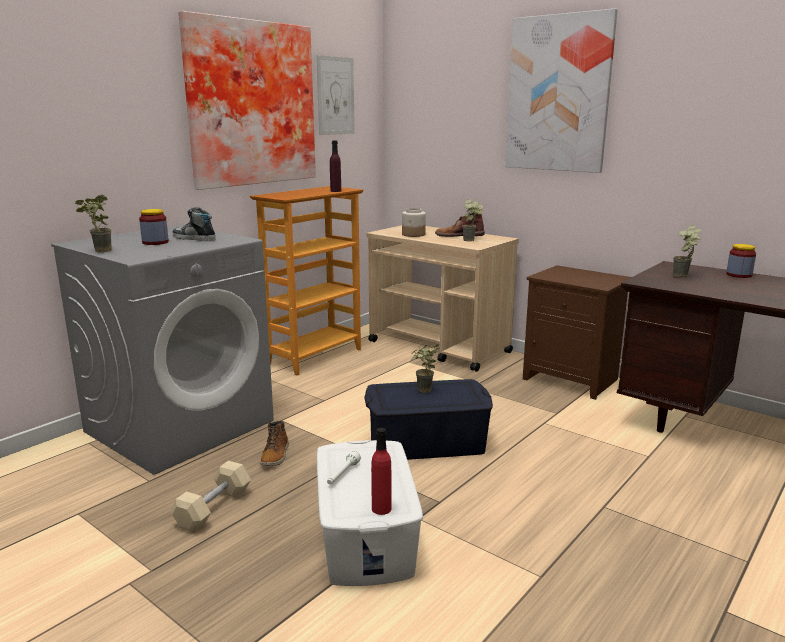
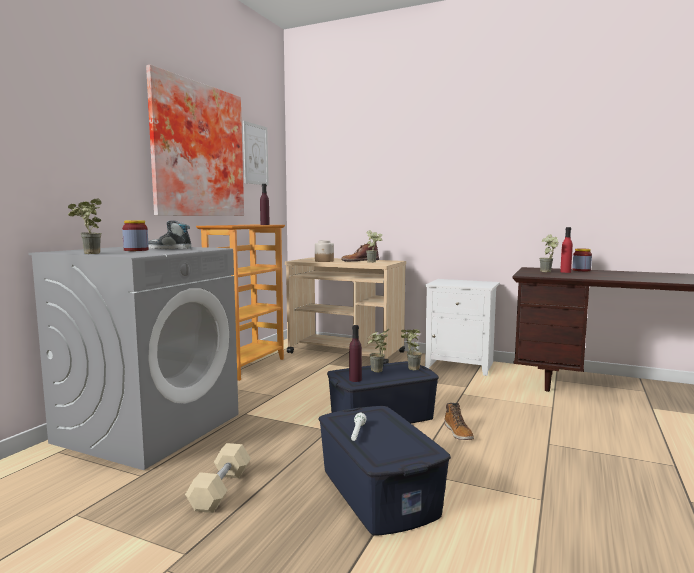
camera: 15 degrees left, 10 degrees down
boot [260,421,289,466] -> boot moved to [445,403,474,440]
white storage box [317,440,423,586] -> blue storage box [318,406,451,536]
red bottle [371,428,391,515] -> red bottle moved to [560,227,573,273]
picture [505,9,618,173] -> none
brown nightstand [523,265,632,400] -> white nightstand [425,279,500,376]
none -> purple bottle [349,325,362,382]
none -> potted plant [401,329,422,370]

